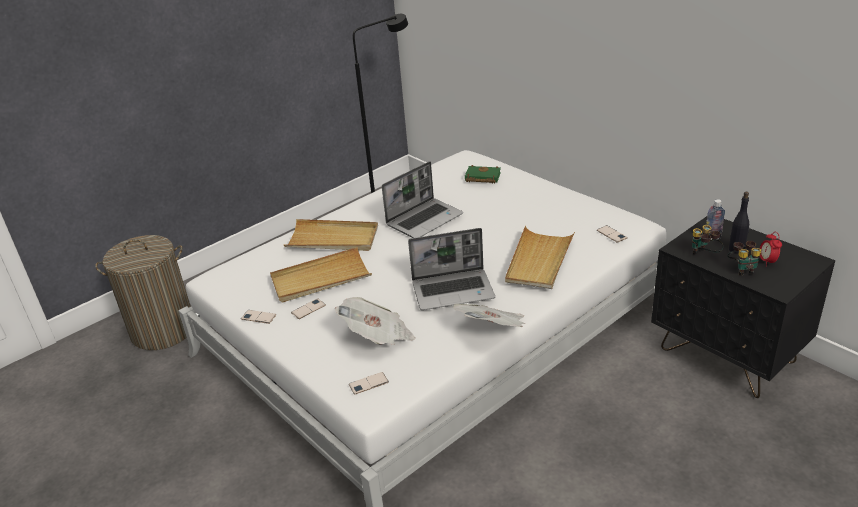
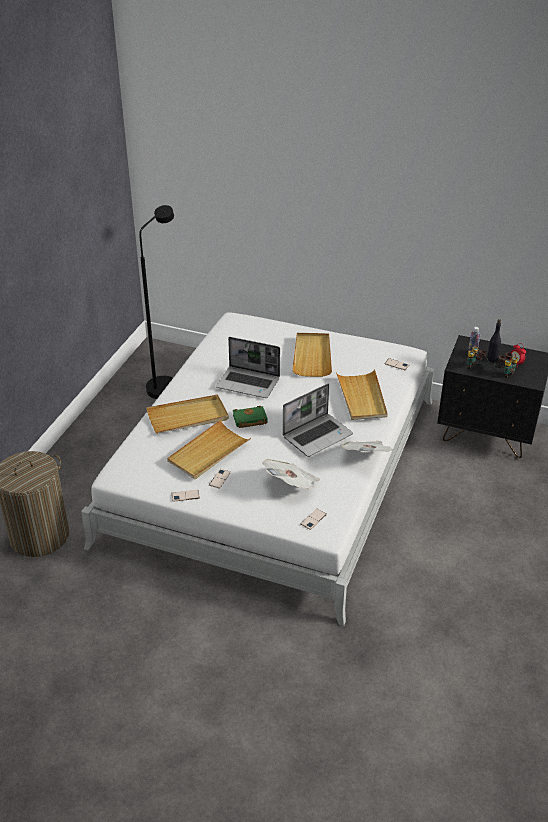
camera: 30 degrees left, 5 degrees up
laptop [382,161,463,238] -> laptop turned 90 degrees clockwise [216,337,280,398]
green book [465,165,501,184] -> green book moved to [233,405,268,428]
none -> beige tray [292,333,332,377]

